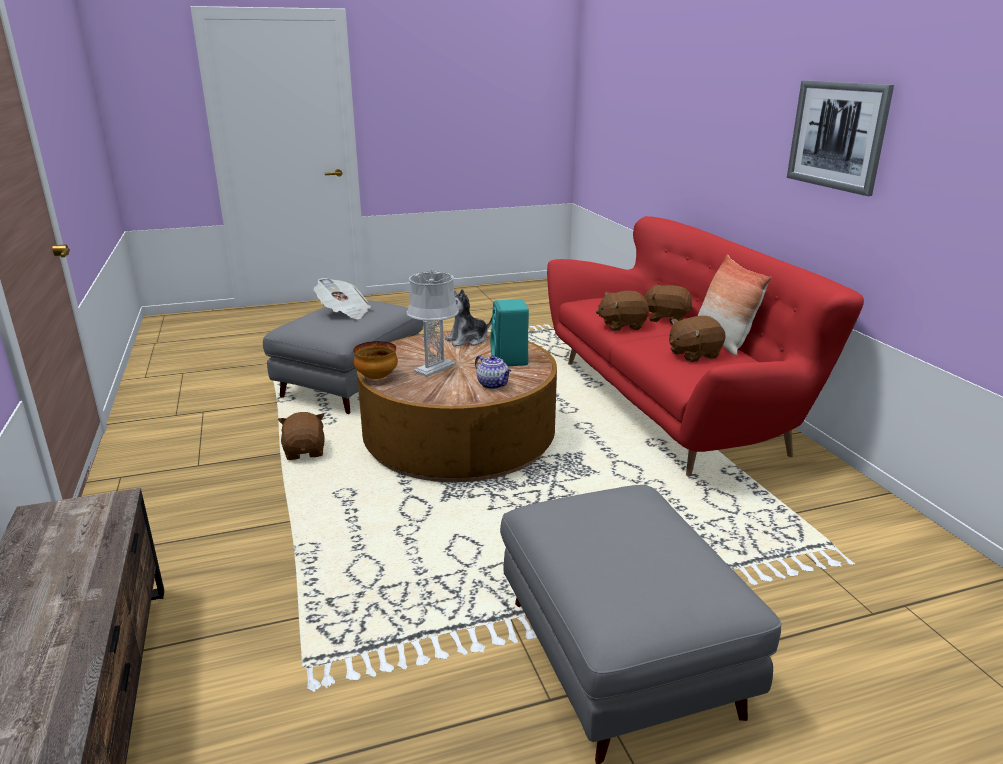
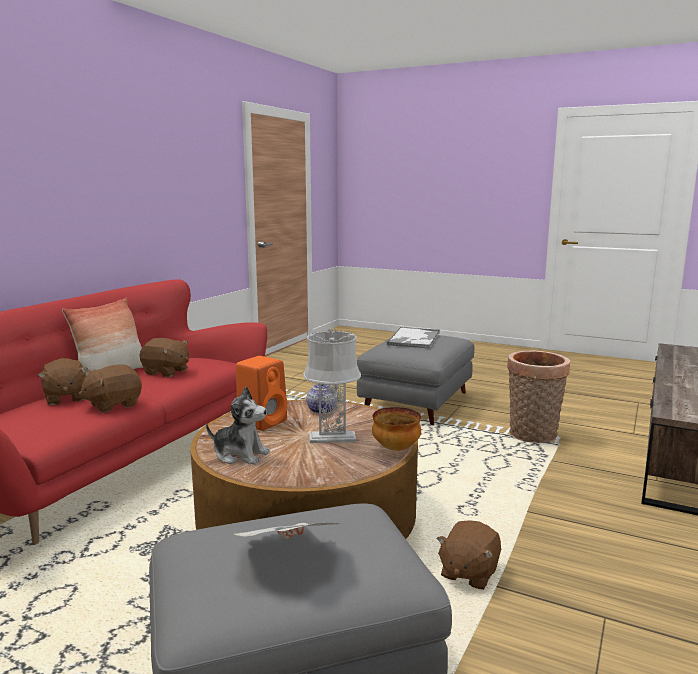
camera: 135 degrees left, 10 degrees down
turquoise speaker [490,299,529,366] -> orange speaker [236,356,287,431]
brown plush toy [596,291,649,331] -> brown plush toy turned 105 degrees clockwise [78,364,142,413]
picture [787,80,894,196] -> none
none -> tray [387,327,440,349]
none -> basket [507,350,570,443]

